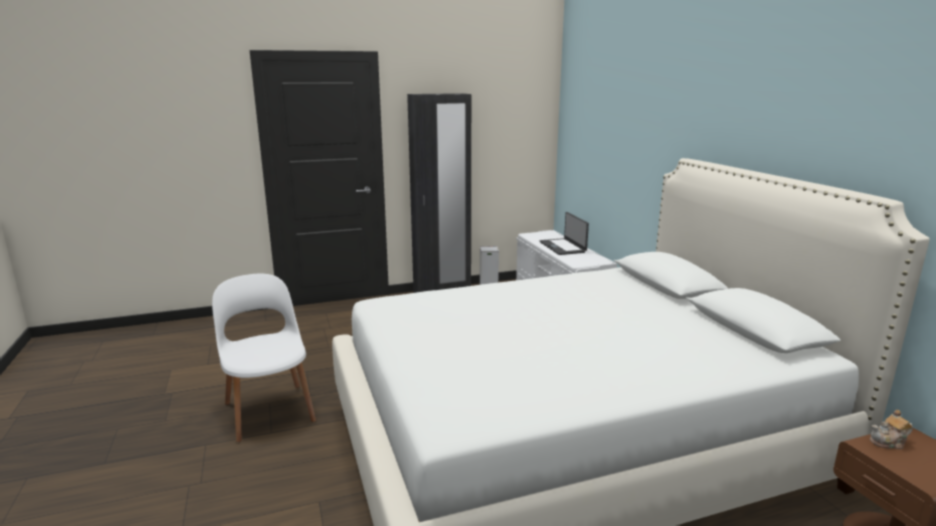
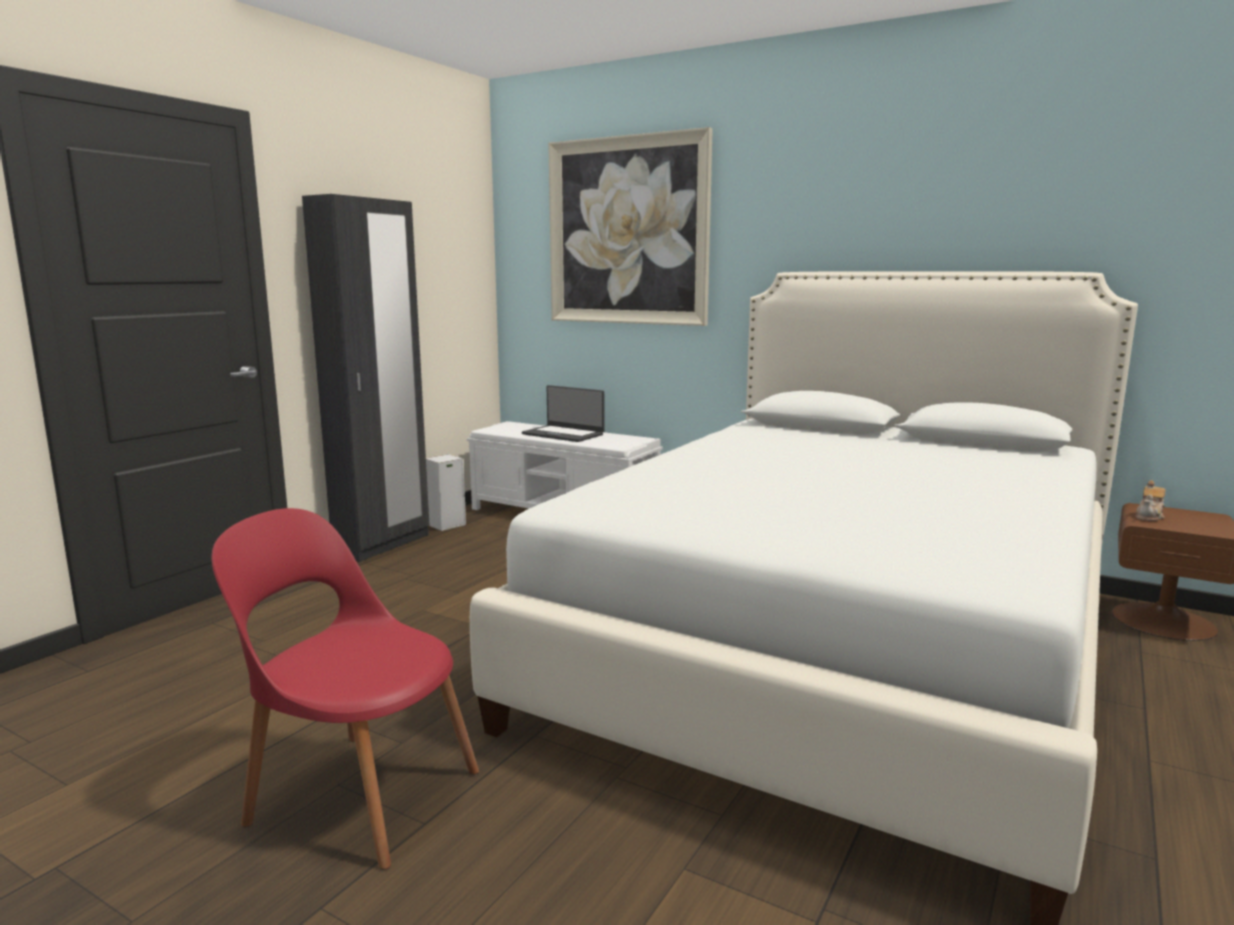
camera: 40 degrees left, 5 degrees down
white chair [212,274,316,443] -> red chair [211,508,479,869]
none -> picture [548,127,713,326]

